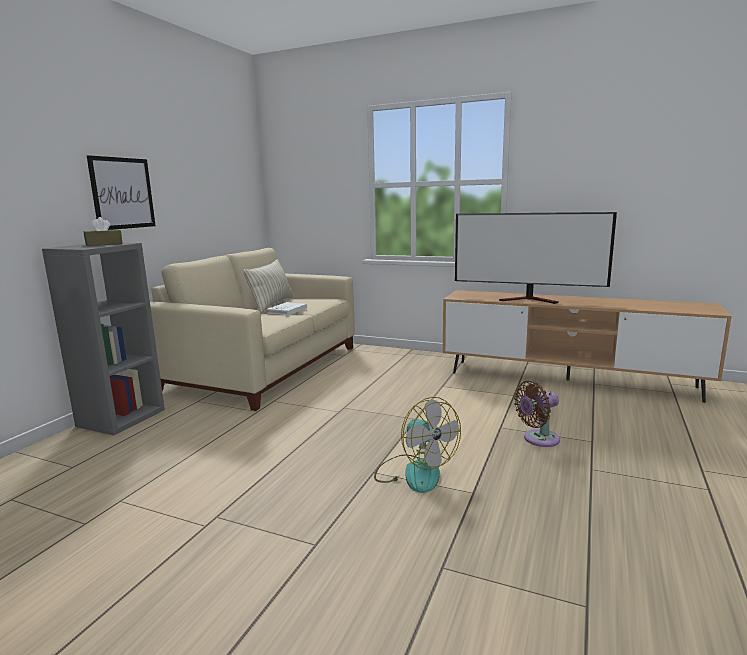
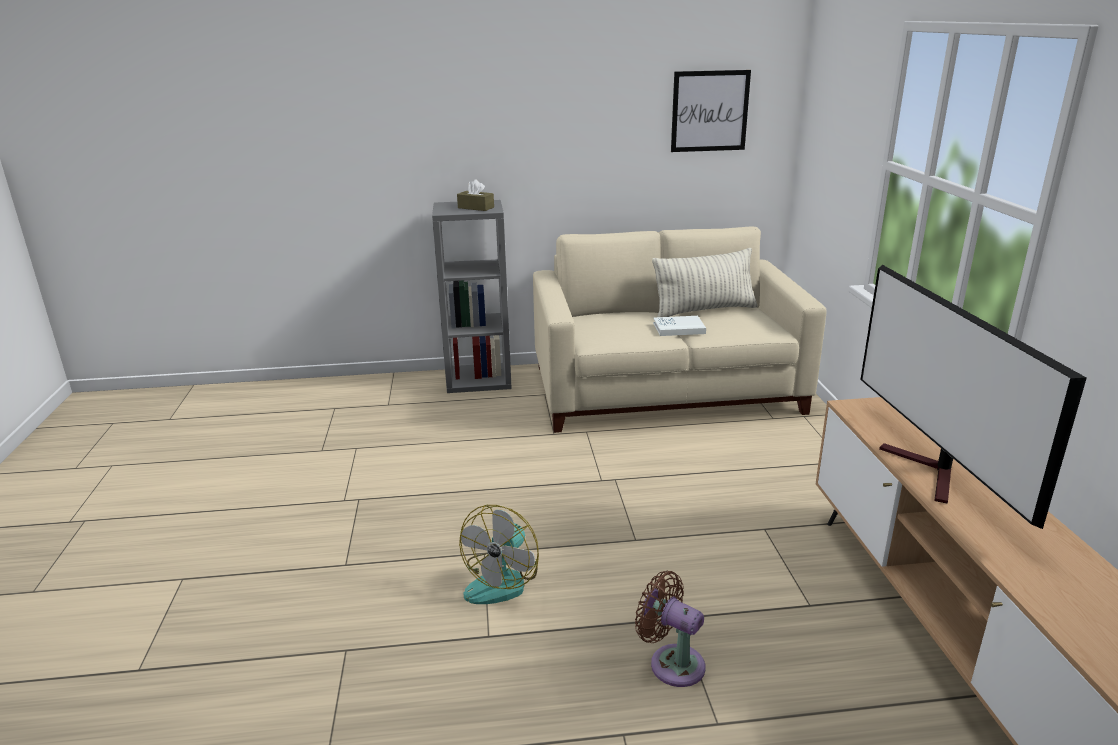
camera: 60 degrees right, 10 degrees up
picture [87,155,156,230] -> picture moved to [671,70,751,152]

